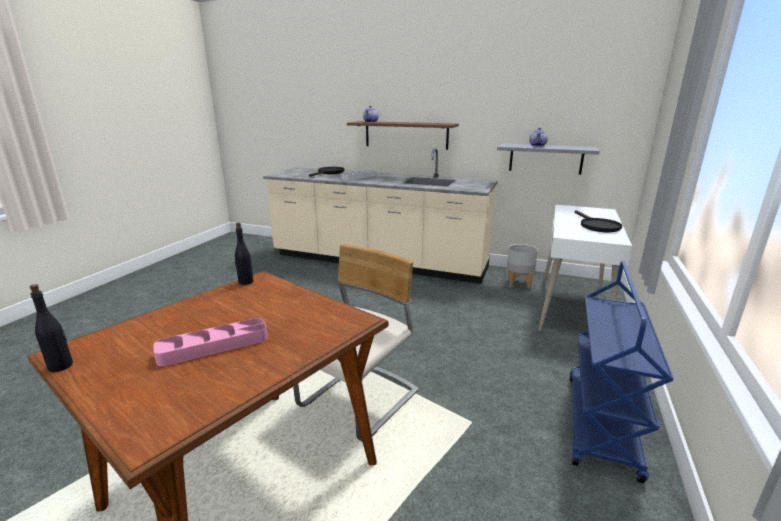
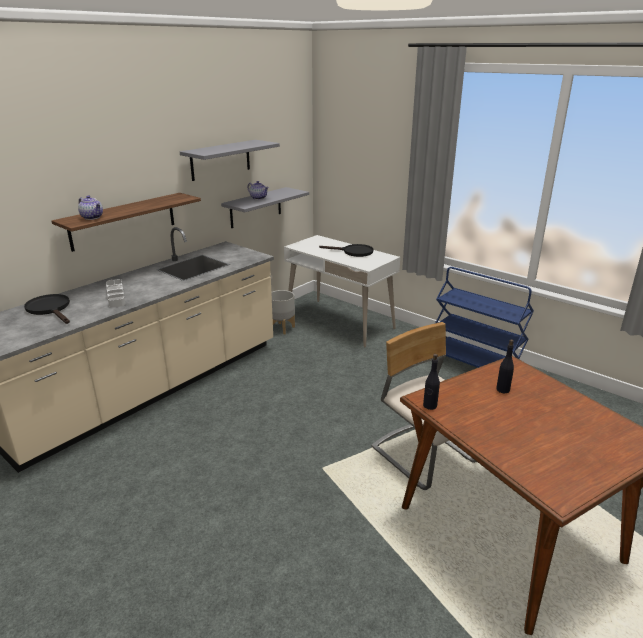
camera: 70 degrees left, 5 degrees up
black bottle [30,284,73,372] -> black bottle moved to [496,340,514,393]
pink tray [154,318,268,366] -> none
none -> grey shelf [180,140,280,181]

